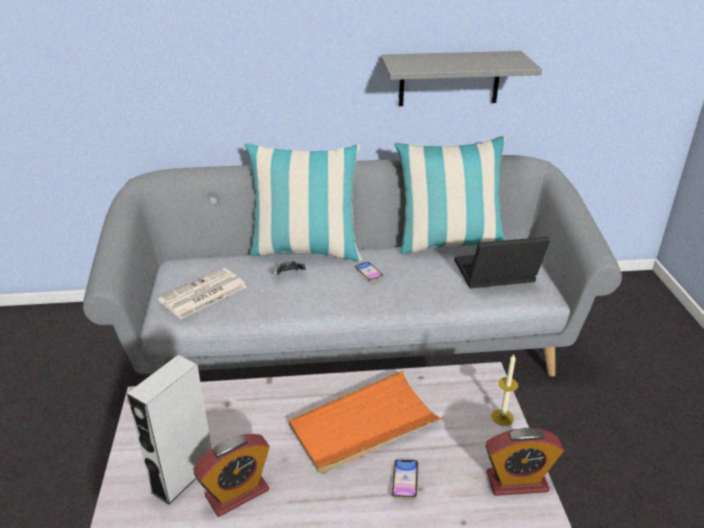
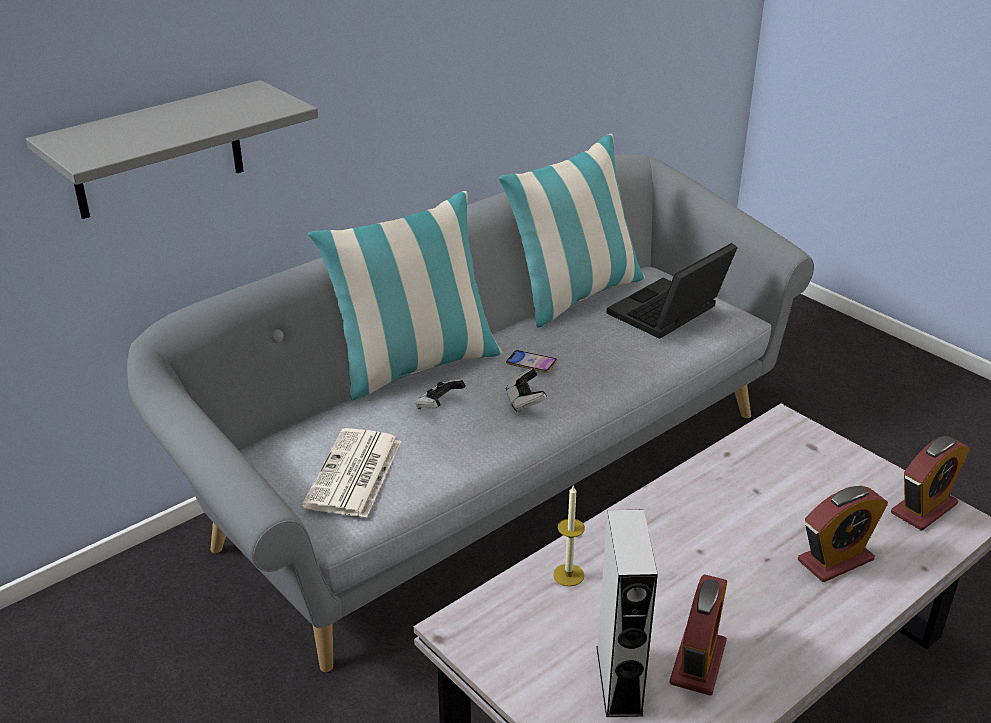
camera: 35 degrees left, 0 degrees up
orange tray [289,370,444,474] -> none
grey shelf [381,51,542,106] -> grey shelf moved to [26,80,318,219]
phone [392,460,419,499] -> alarm clock [798,486,888,582]
candle [491,354,519,426] -> candle moved to [553,486,585,586]
none -> game controller [506,368,547,412]

